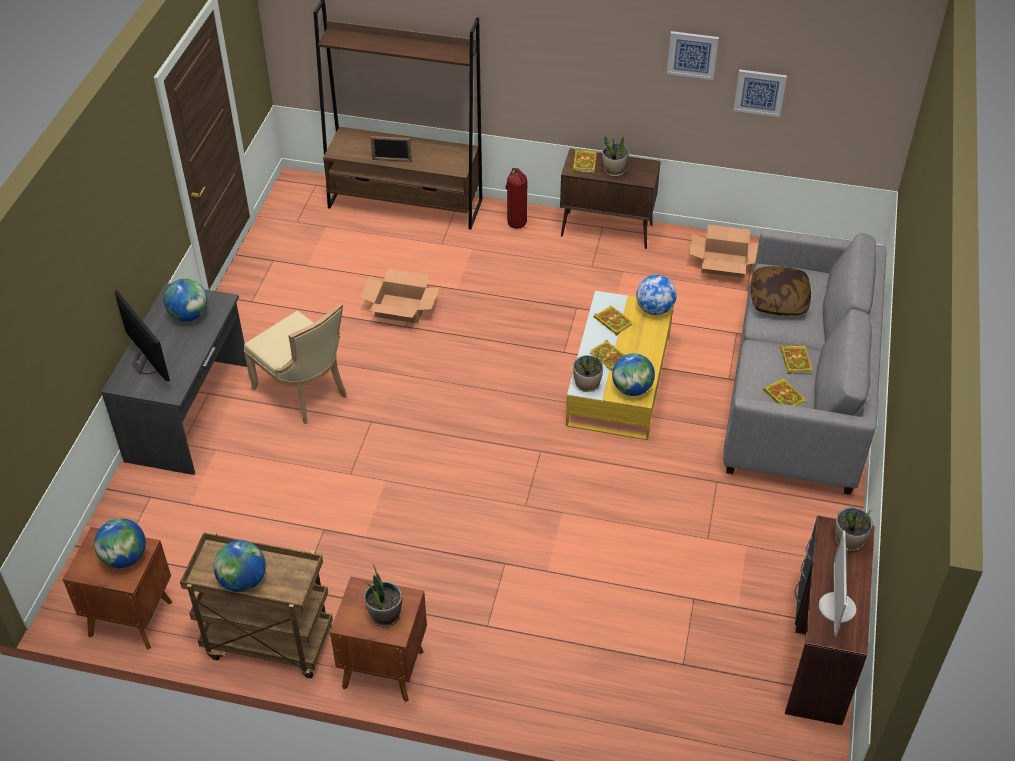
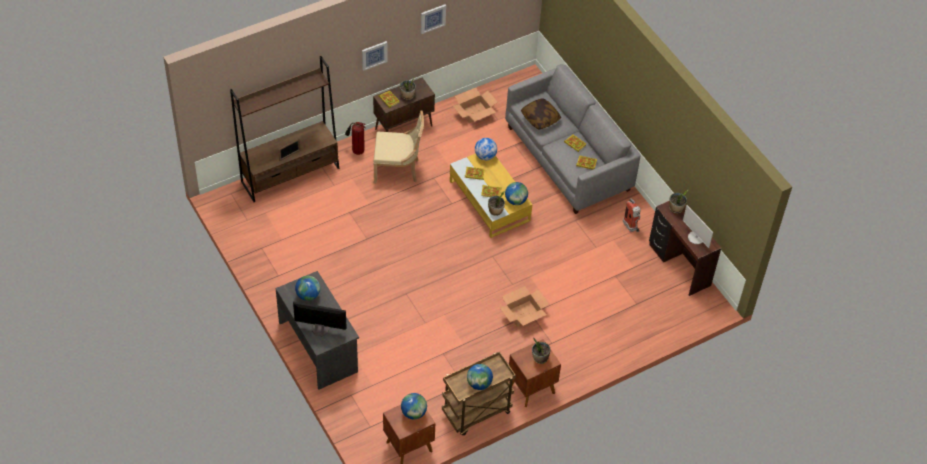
camera: 45 degrees left, 5 degrees up
beige chair [244,302,347,424] -> beige chair moved to [373,110,424,184]
cardboard box [360,269,440,324] -> cardboard box moved to [500,286,549,327]
picture [733,69,787,117] -> picture moved to [362,41,387,71]
none -> fire extinguisher [623,198,641,232]

